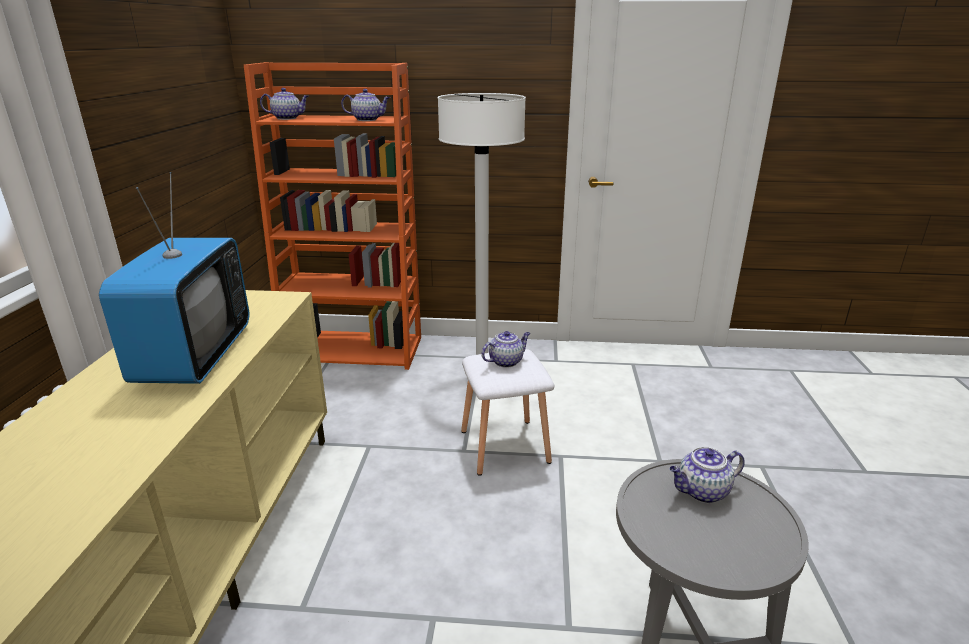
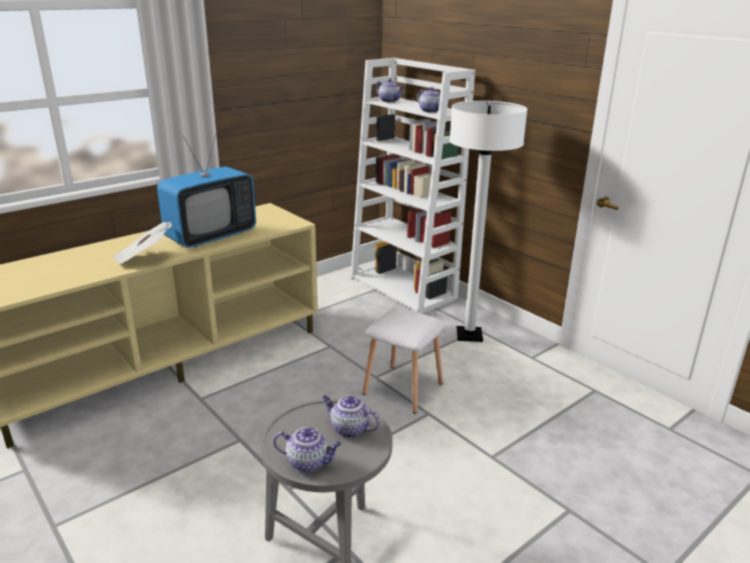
camera: 45 degrees right, 0 degrees up
orange bookcase [244,62,421,370] -> white bookcase [350,58,475,313]
teapot [481,331,530,368] -> teapot moved to [273,427,342,472]
none -> newspaper [113,222,172,265]

